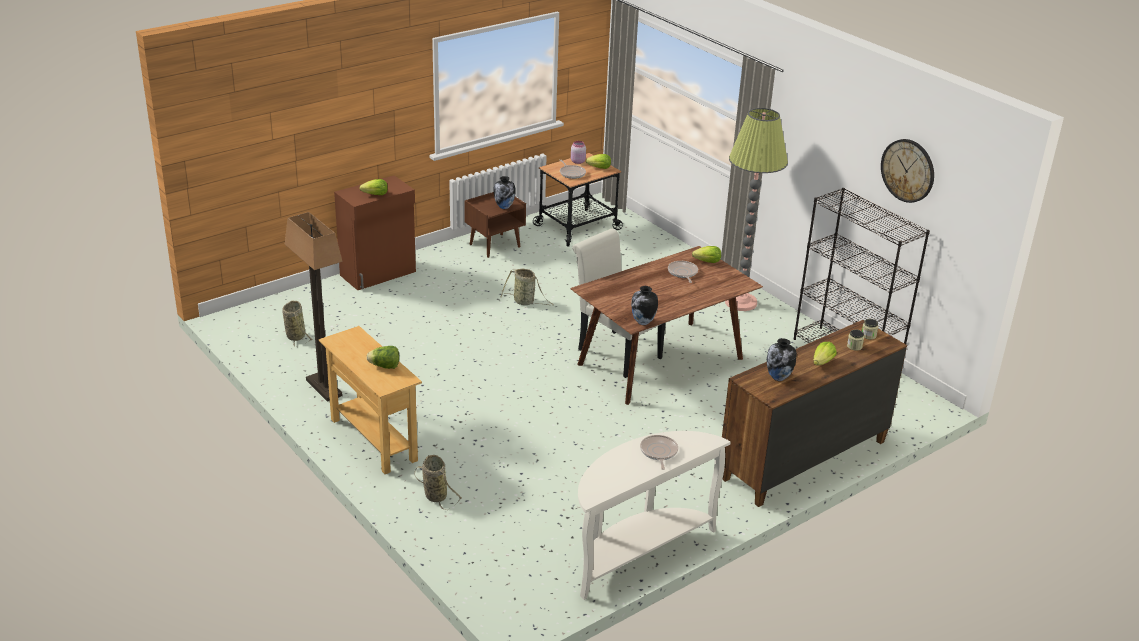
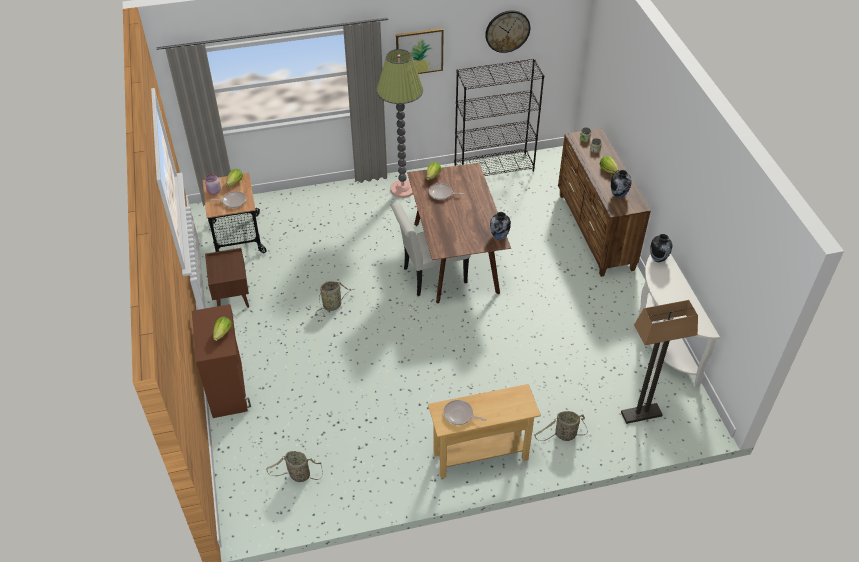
camera: 65 degrees left, 15 degrees up
floor lamp [285,212,343,402] -> floor lamp moved to [621,300,698,424]
lettuce [367,346,399,369] -> none
vase [494,176,515,209] -> vase moved to [650,234,673,262]
frying pan [640,435,678,470] -> frying pan moved to [443,400,487,425]
none -> picture [396,28,444,74]

